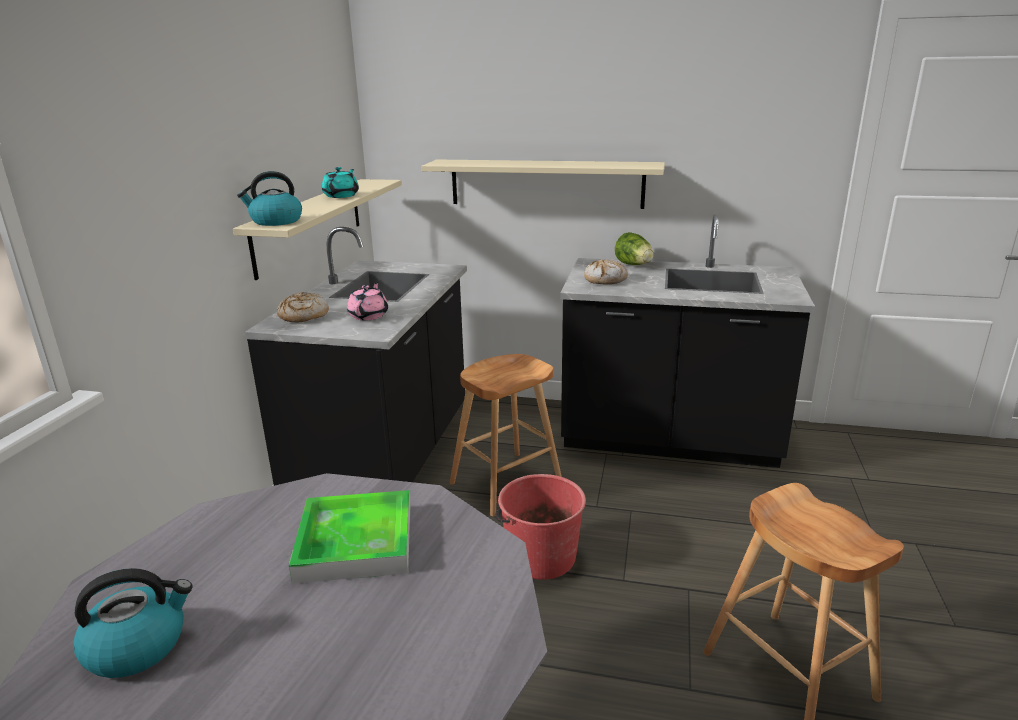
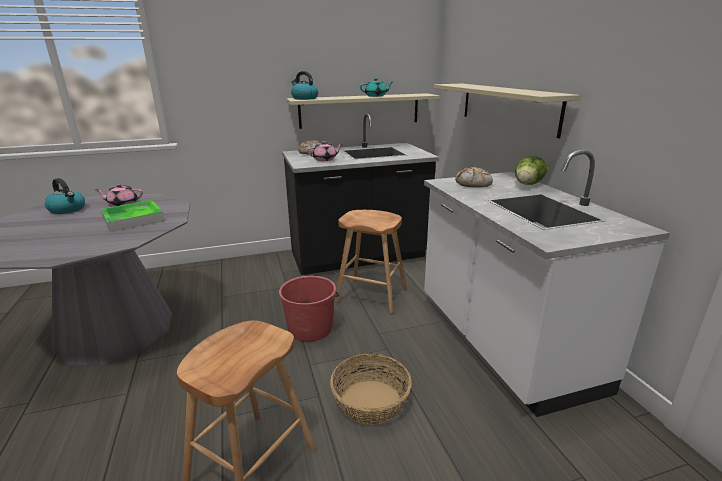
camera: 60 degrees right, 0 degrees up
black counter [560,214,815,468] -> white counter [424,150,670,417]
none -> pink teapot [96,184,143,207]
none -> basket [330,353,412,425]

